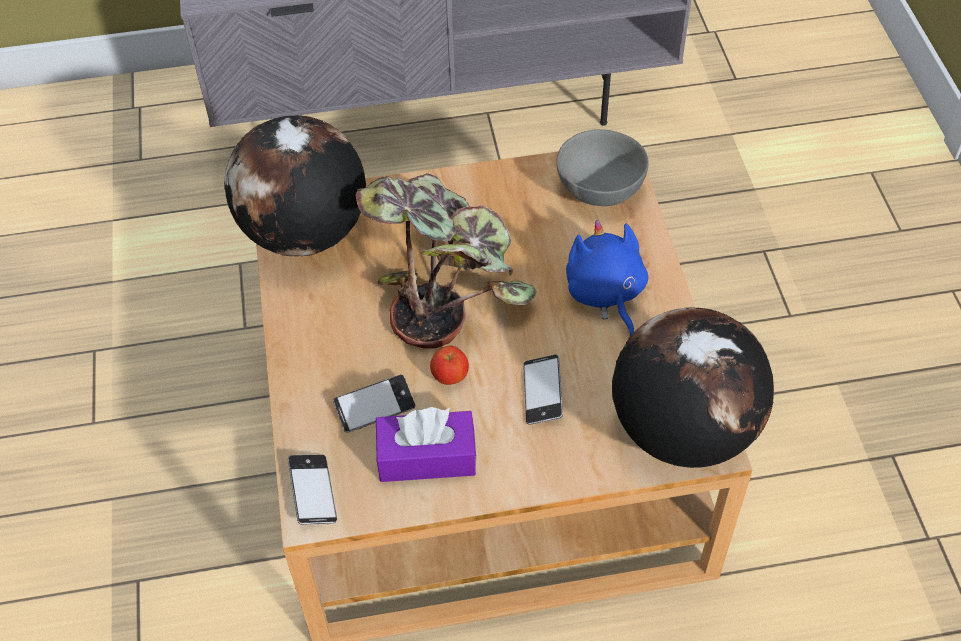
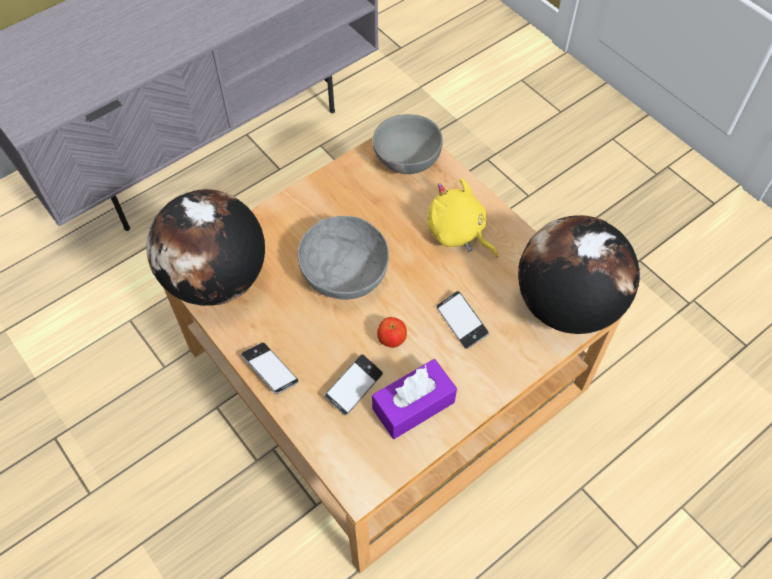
camera: 30 degrees left, 5 degrees up
phone [288,455,337,525] -> phone moved to [241,343,299,394]
potted plant [356,173,536,349] -> grey bowl [298,216,389,300]
blue plush toy [566,220,648,336] -> yellow plush toy [427,178,498,258]

